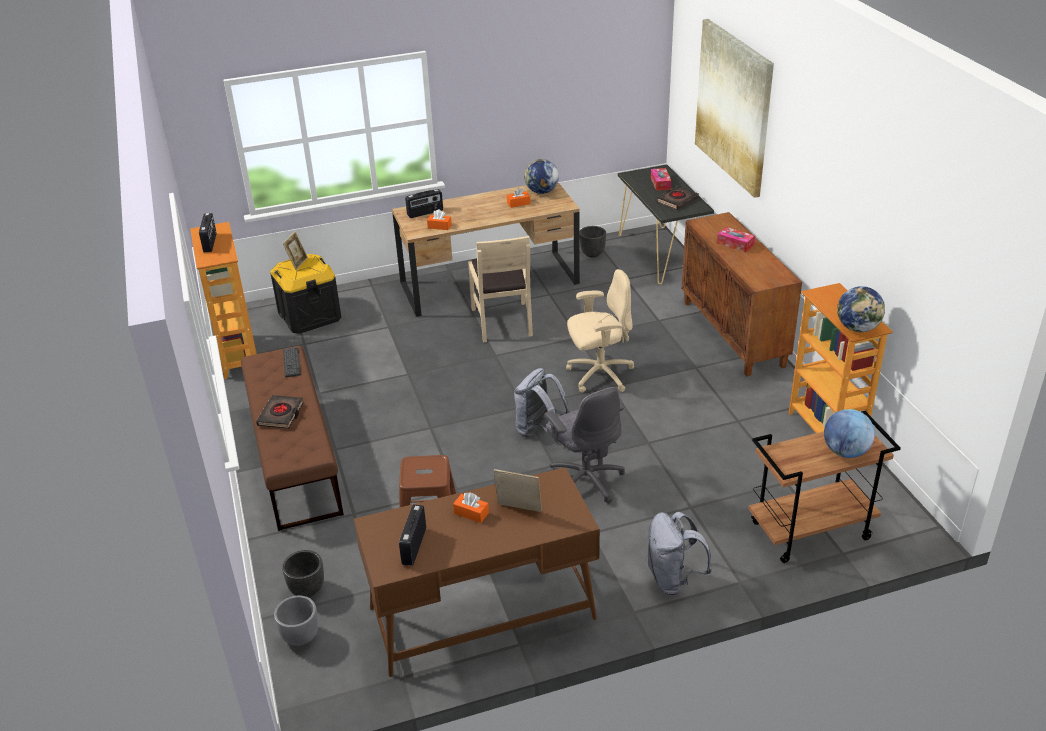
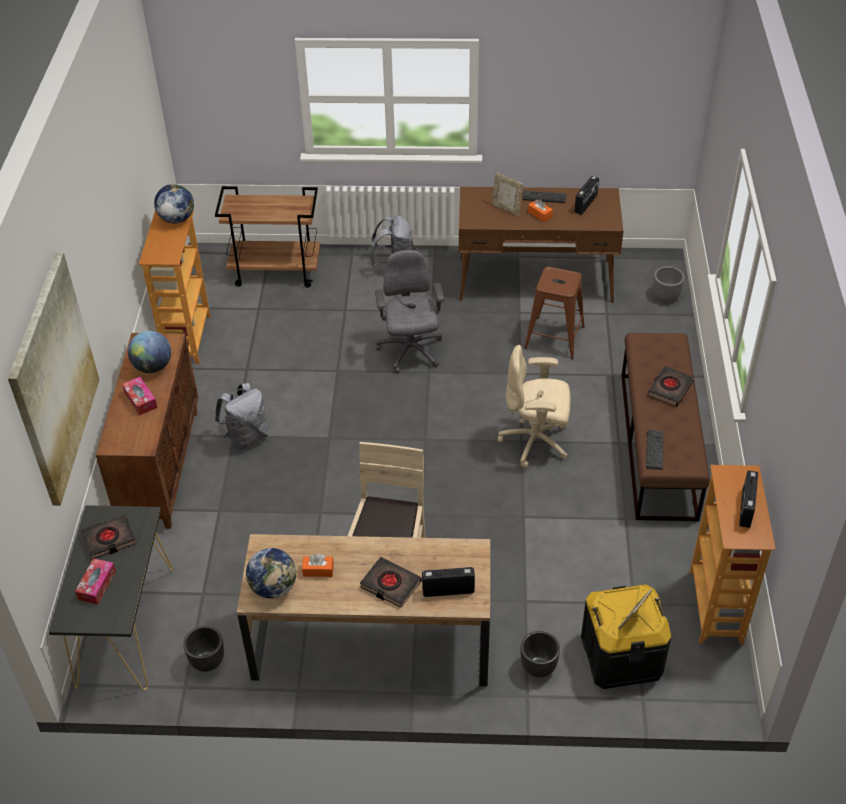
camera: 160 degrees left, 10 degrees up
black planter [282,550,324,597] -> black planter moved to [521,631,560,677]
orange tissue box [427,210,452,230] -> none
grey backpack [514,368,570,437] -> grey backpack moved to [215,383,269,450]
beige office chair [566,269,634,393] -> beige office chair moved to [498,345,571,468]
globe [824,409,875,458] -> globe moved to [128,331,171,373]
none -> black book [360,557,422,608]
none -> keyboard [522,190,566,203]

